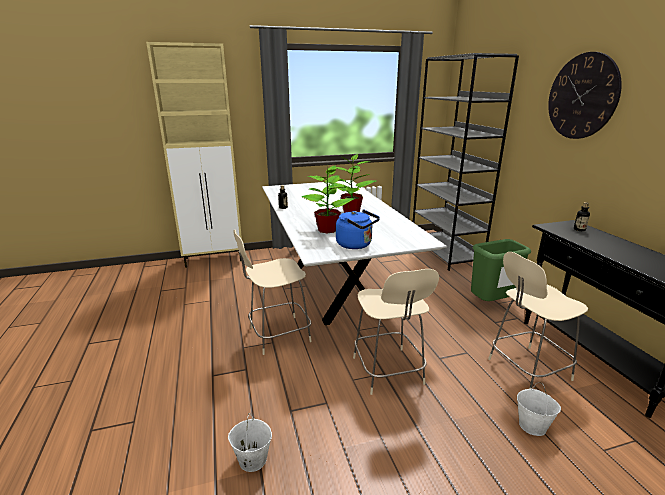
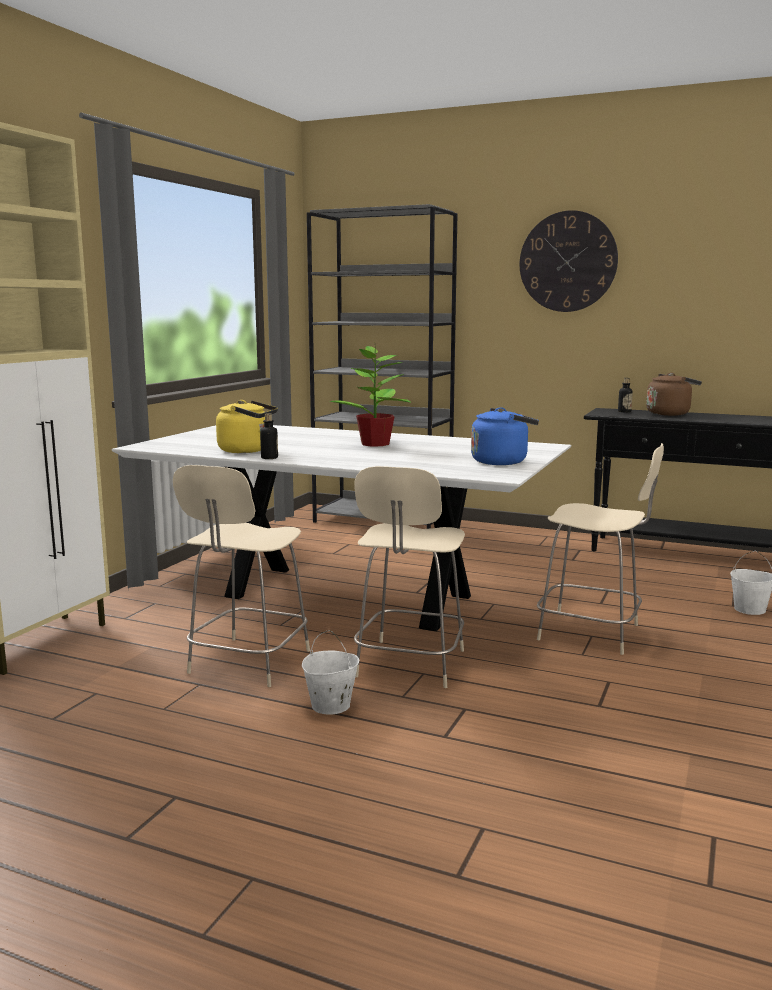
camera: 50 degrees left, 10 degrees down
white bucket [228,413,272,472] -> white bucket moved to [302,630,359,715]
potted plant [302,165,355,233] -> none
green trash can [471,239,531,301] -> none
beige chair [488,252,588,389] -> beige chair moved to [173,465,310,687]
none -> yellow kettle [216,400,278,453]
none -> brown kettle [646,373,702,416]

